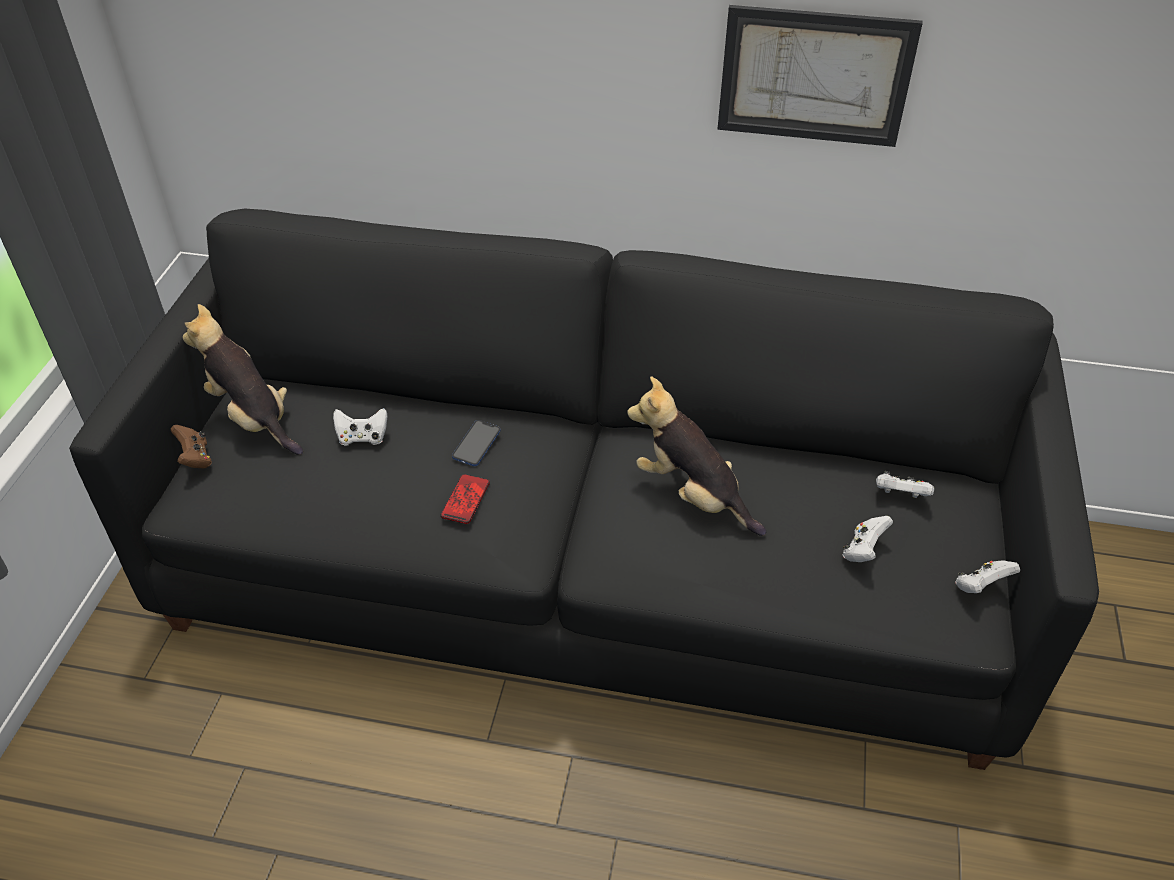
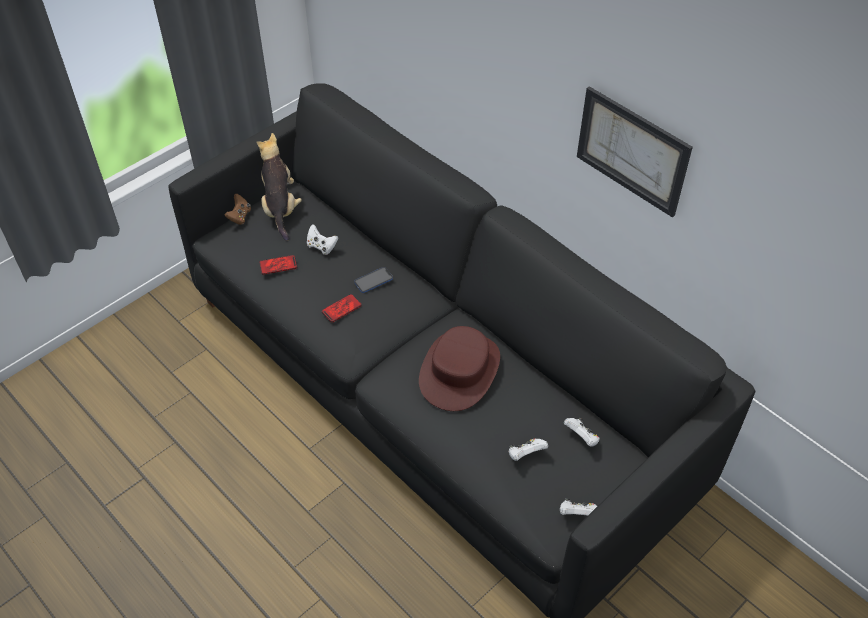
camera: 35 degrees right, 5 degrees up
plush toy [627,377,766,536] -> brown hat [419,326,500,411]
none -> phone [259,255,297,275]

